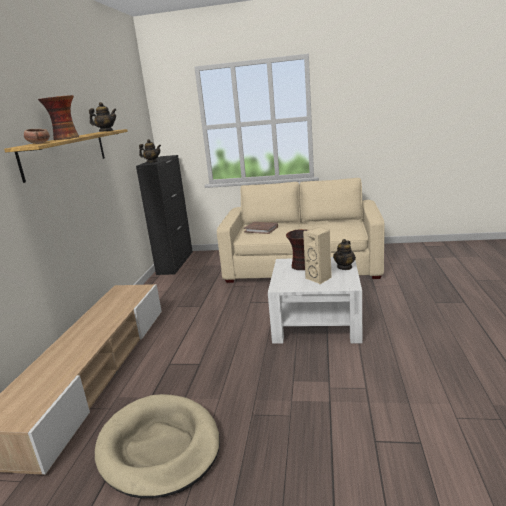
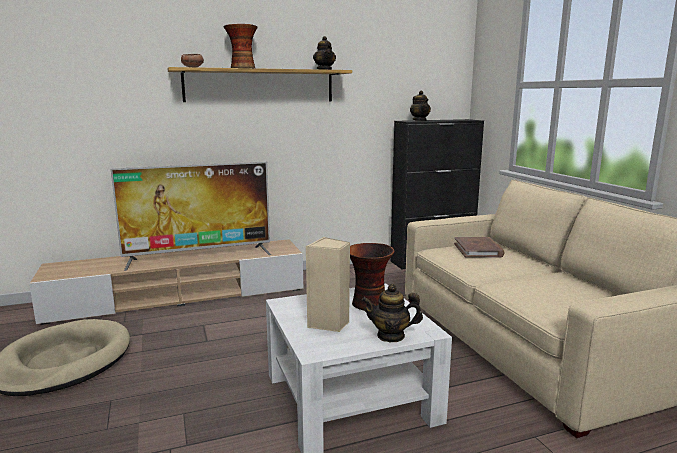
camera: 60 degrees right, 5 degrees down
none -> television [111,162,271,271]

